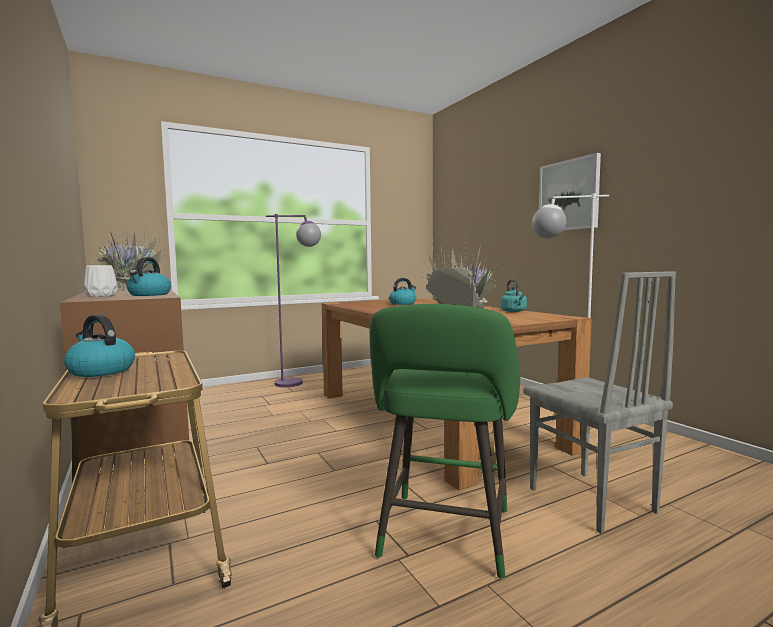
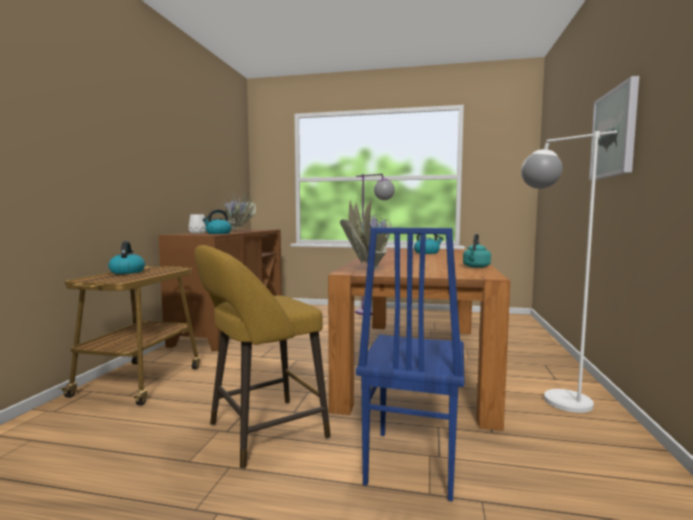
camera: 40 degrees right, 0 degrees up
green stool [369,304,520,579] -> yellow stool [195,245,331,469]
grey chair [523,271,676,534] -> blue chair [356,227,464,502]

